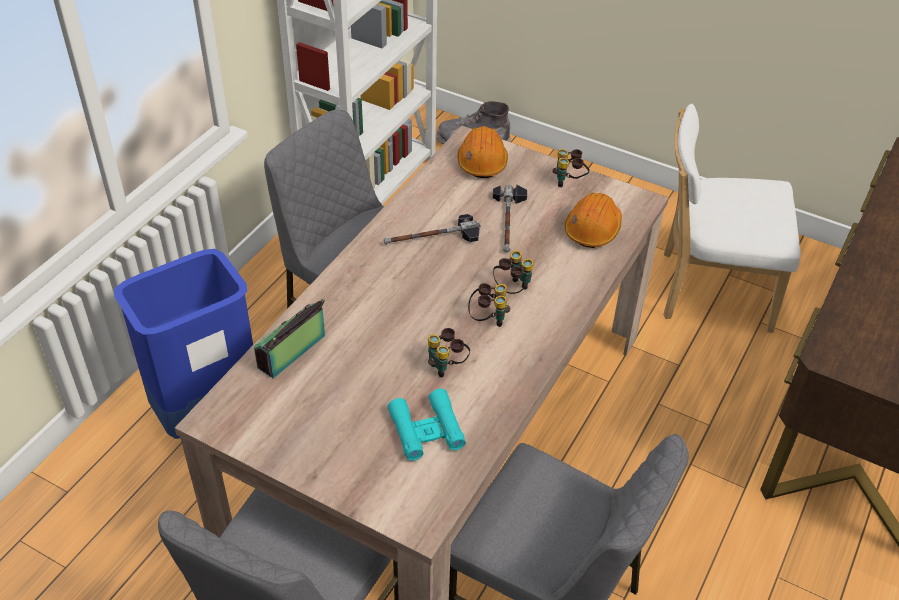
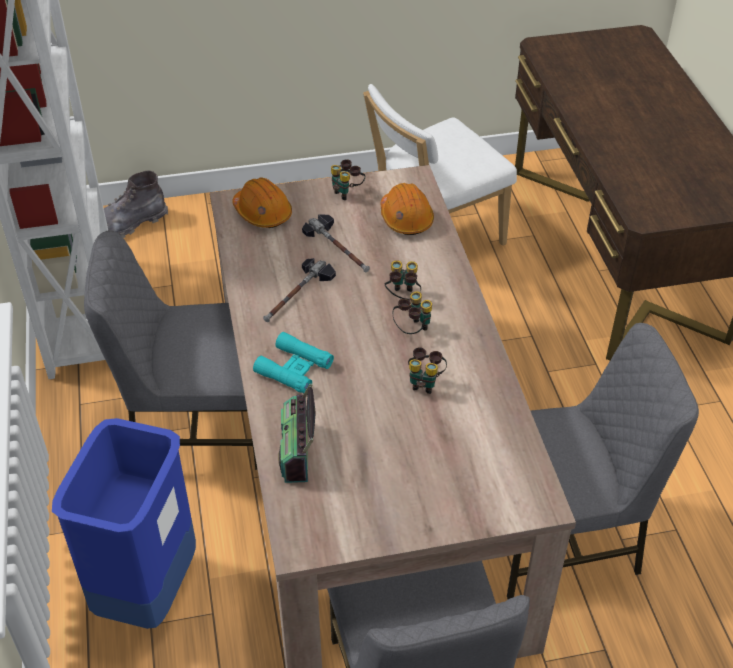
camera: 40 degrees left, 0 degrees up
turquoise binoculars [388,389,466,461] -> turquoise binoculars moved to [253,332,334,393]

